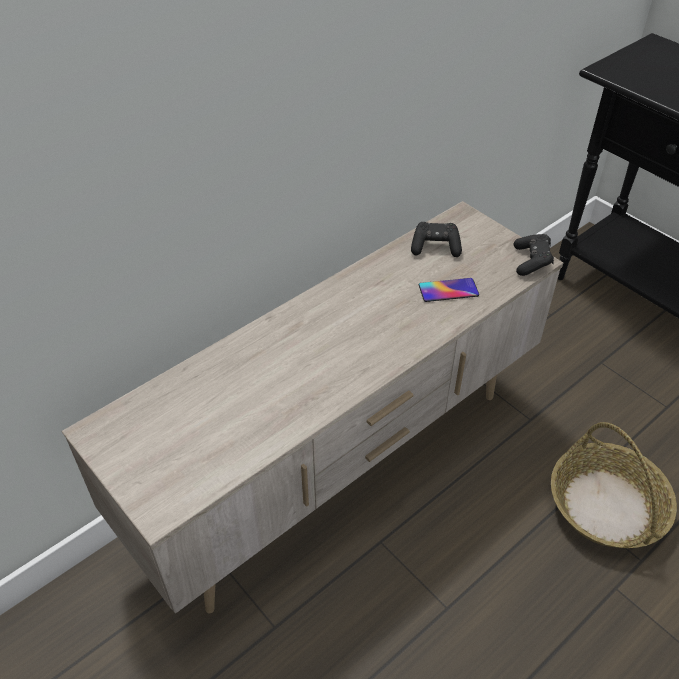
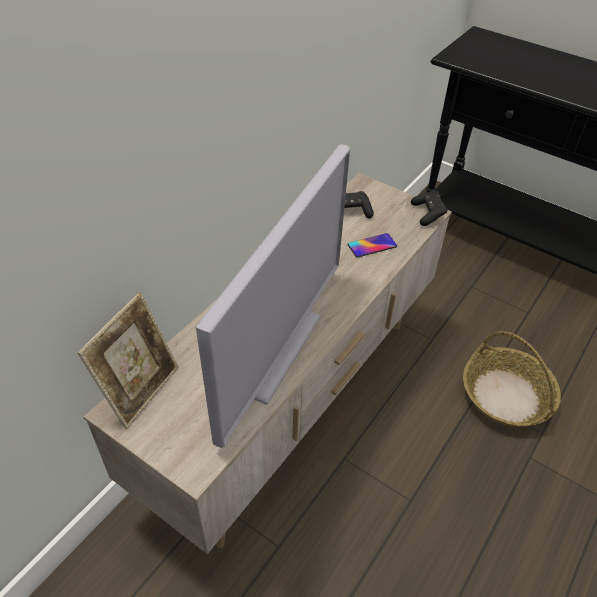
camera: 15 degrees left, 0 degrees up
none -> picture frame [78,292,178,429]
none -> television [196,144,350,448]

